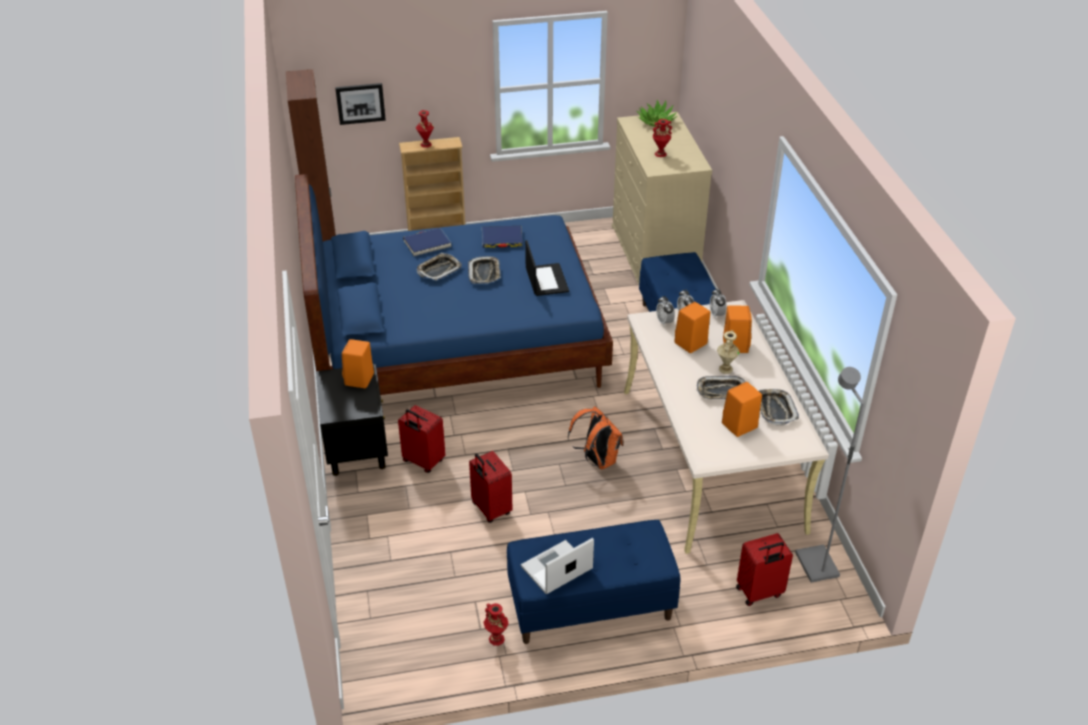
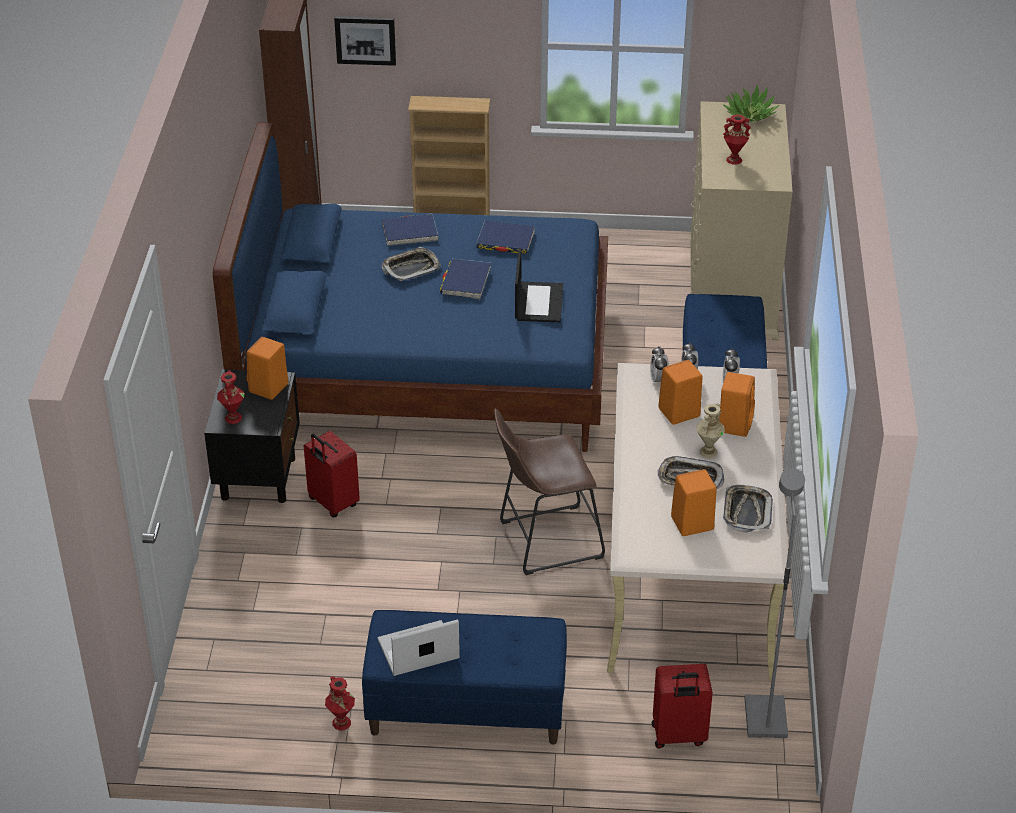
camera: 15 degrees right, 0 degrees up
red vase [416,110,434,148] -> red vase moved to [217,370,244,424]
tray [468,256,501,284] -> blue book [440,259,491,299]
red suitcase [469,451,513,523] -> none
orange backpack [568,406,623,470] -> brown stool [494,409,605,575]

